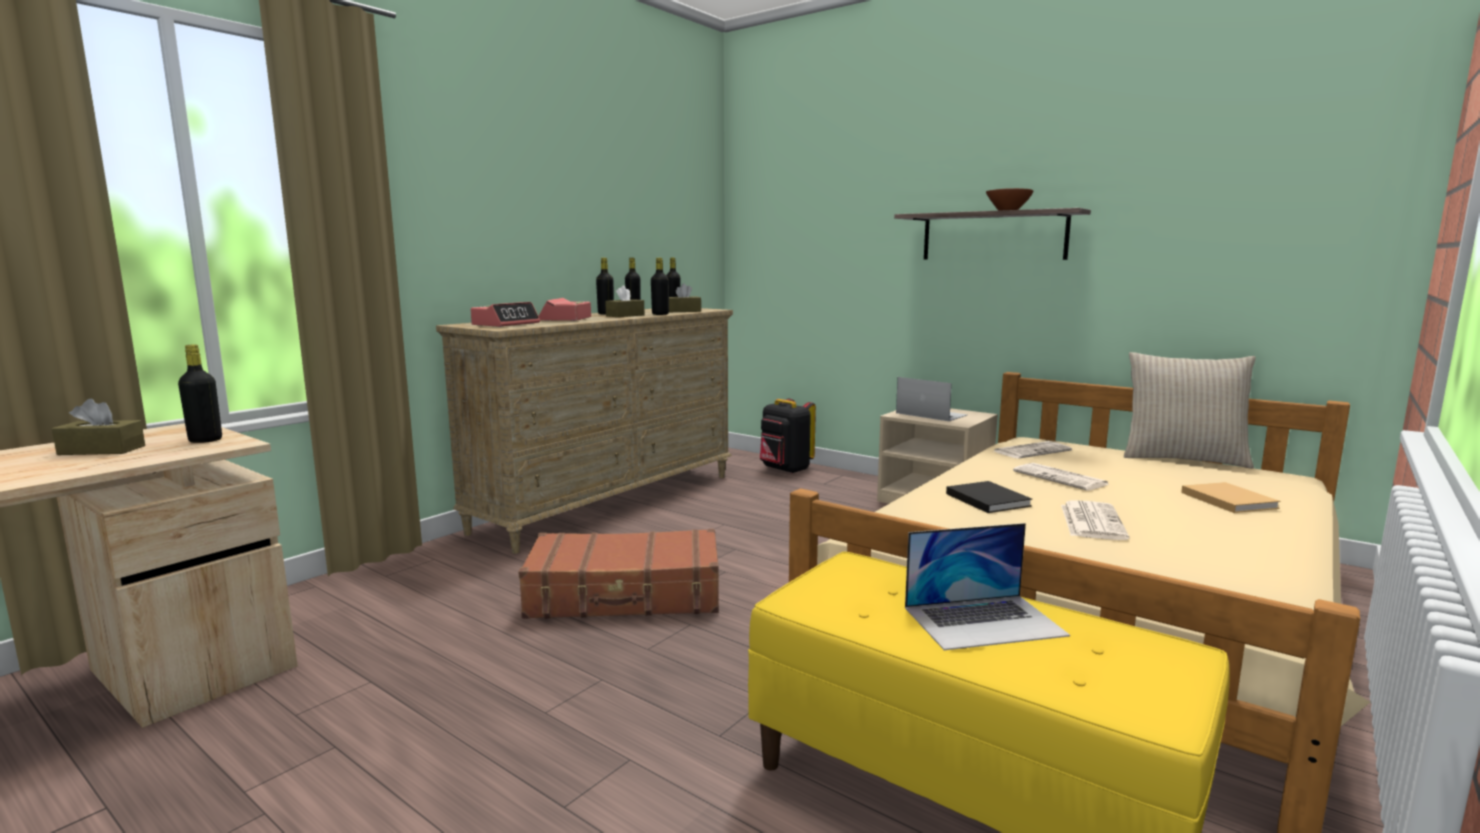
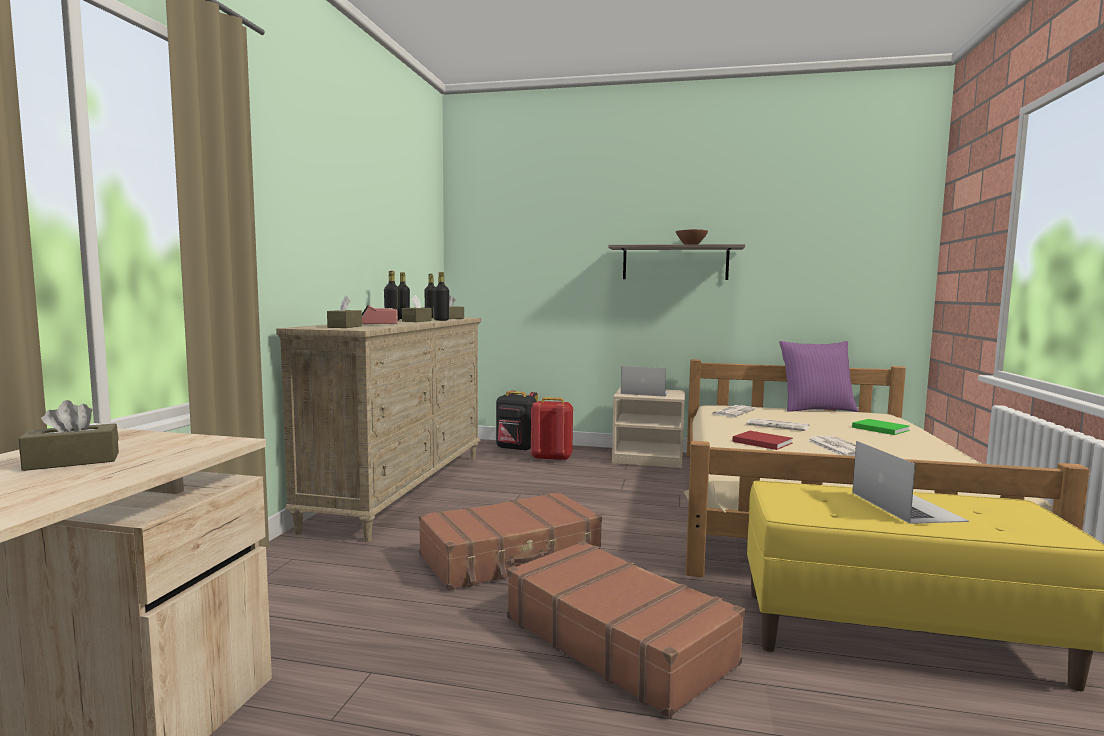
camera: 25 degrees left, 5 degrees down
black bottle [178,345,222,443] -> none
alarm clock [471,302,540,327] -> brown tissue box [327,295,362,328]
laptop [905,523,1070,650] -> laptop turned 60 degrees counterclockwise [852,441,969,524]
black book [946,481,1032,513] -> red book [732,431,793,450]
beige pillow [1124,352,1256,469] -> purple pillow [779,341,858,412]
beige book [1181,482,1281,513] -> green book [852,419,910,435]
none -> brown suitcase [507,541,745,718]
none -> red backpack [531,397,573,461]

